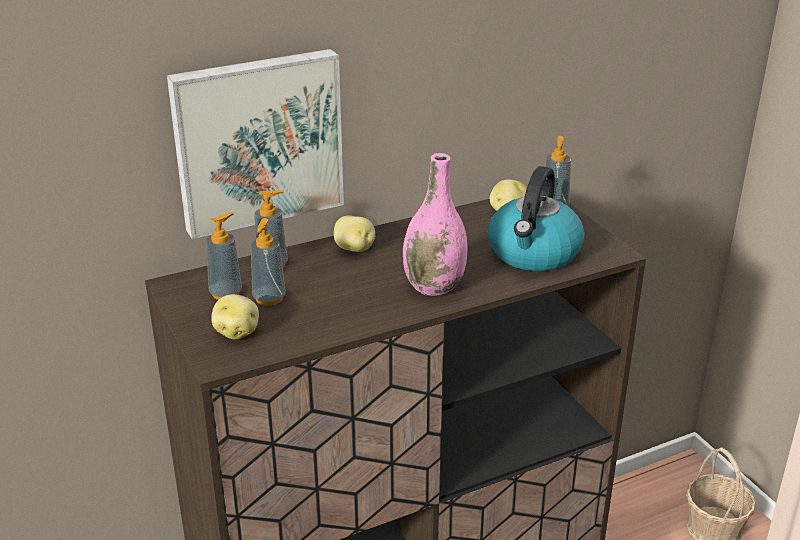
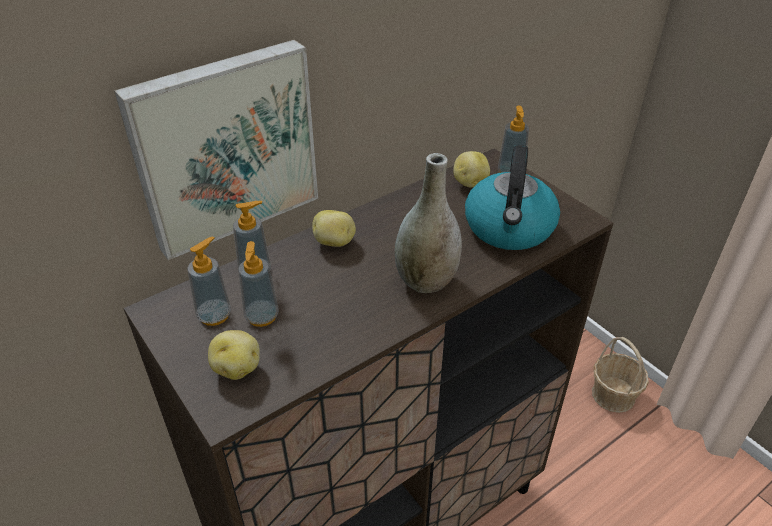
camera: 10 degrees left, 10 degrees up
pink vase [403,153,467,296] -> grey vase [395,153,462,293]

